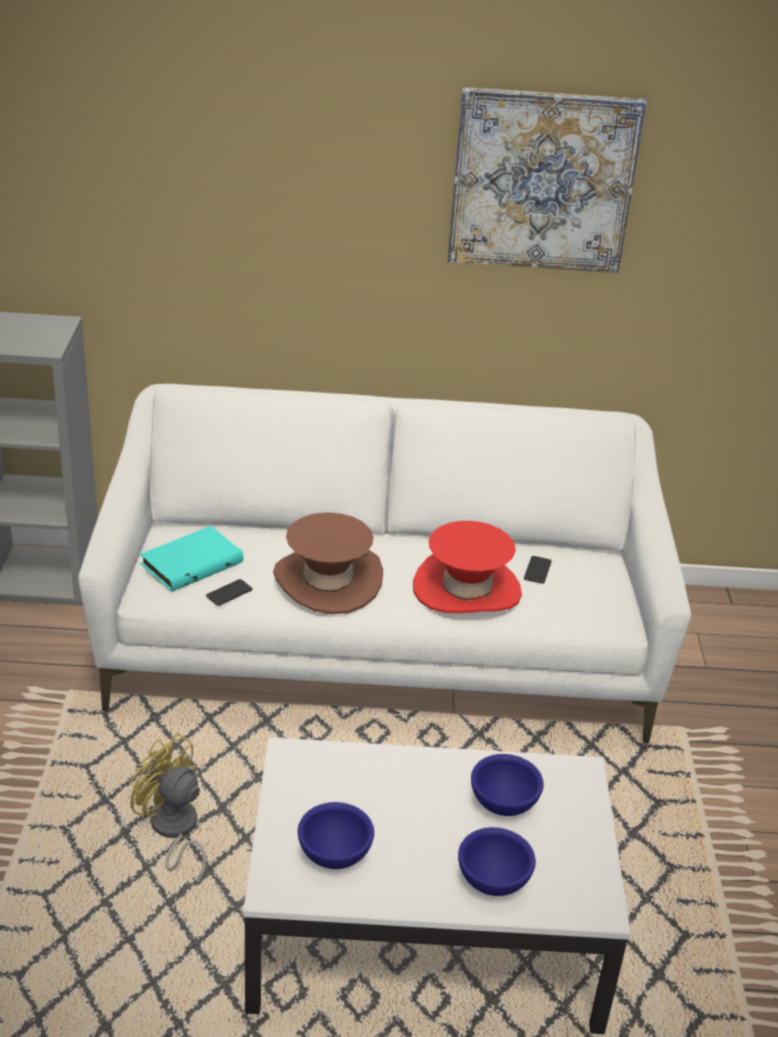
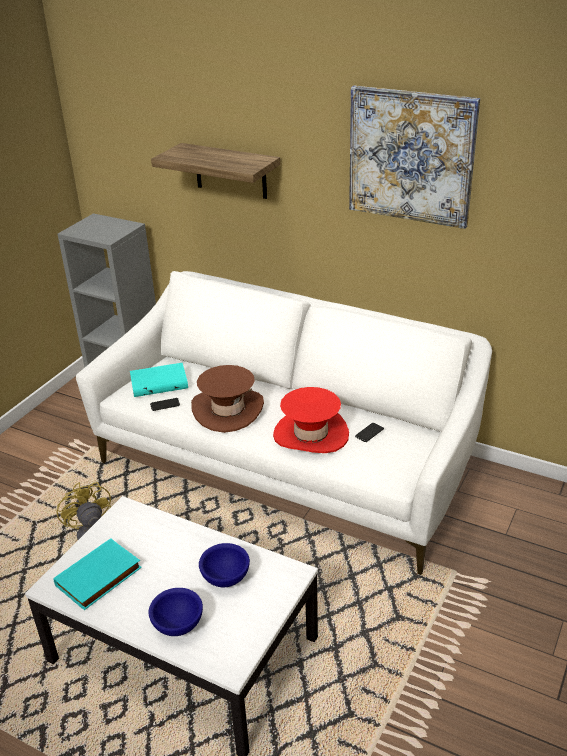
camera: 30 degrees right, 0 degrees up
blue bowl [298,802,374,869] -> turquoise book [54,538,142,610]
none -> shelf [151,143,280,199]

